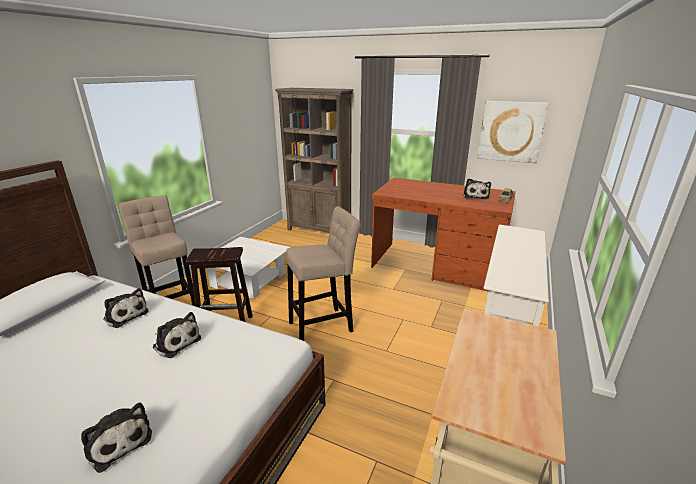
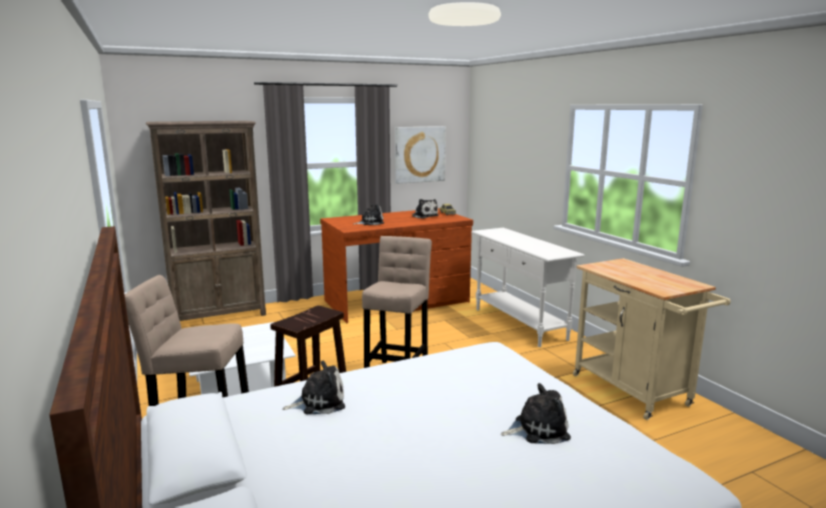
camera: 50 degrees left, 10 degrees down
plush toy [153,312,201,358] -> plush toy moved to [353,204,384,225]

